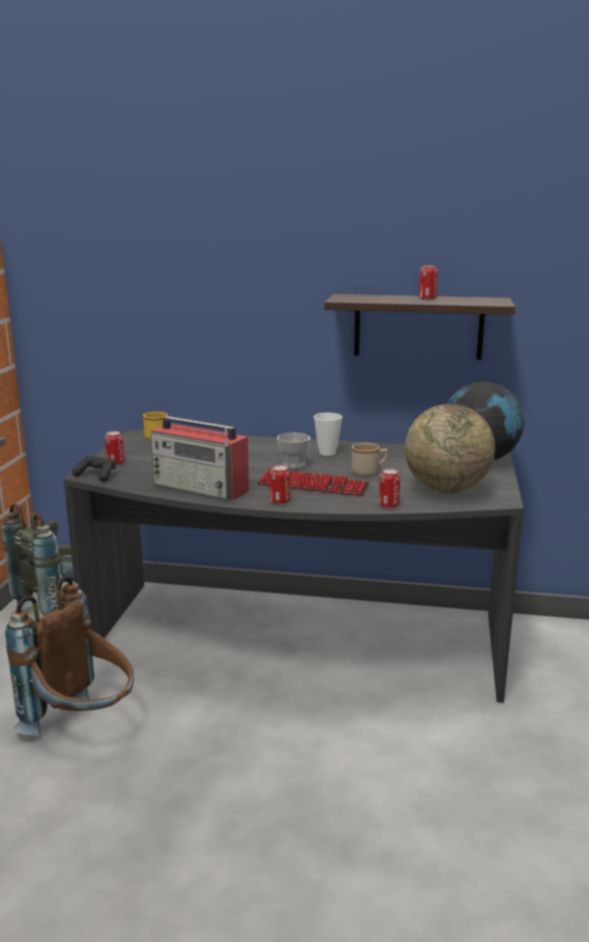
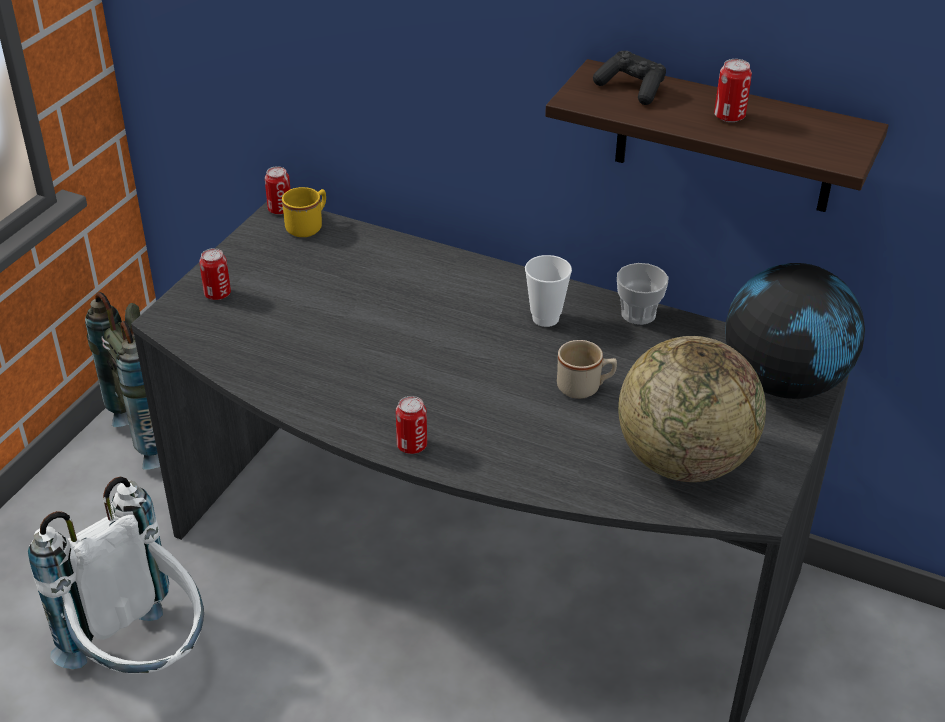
camera: 15 degrees right, 20 degrees up
brown backpack [5,576,134,736] -> white backpack [28,477,204,674]
black game controller [72,455,116,482] -> black game controller moved to [593,51,666,105]
radio [151,416,249,500] -> none
keyboard [257,469,369,496] -> none
cup [277,433,310,469] -> cup moved to [617,263,668,325]
can [379,468,400,508] -> can moved to [265,166,291,215]

